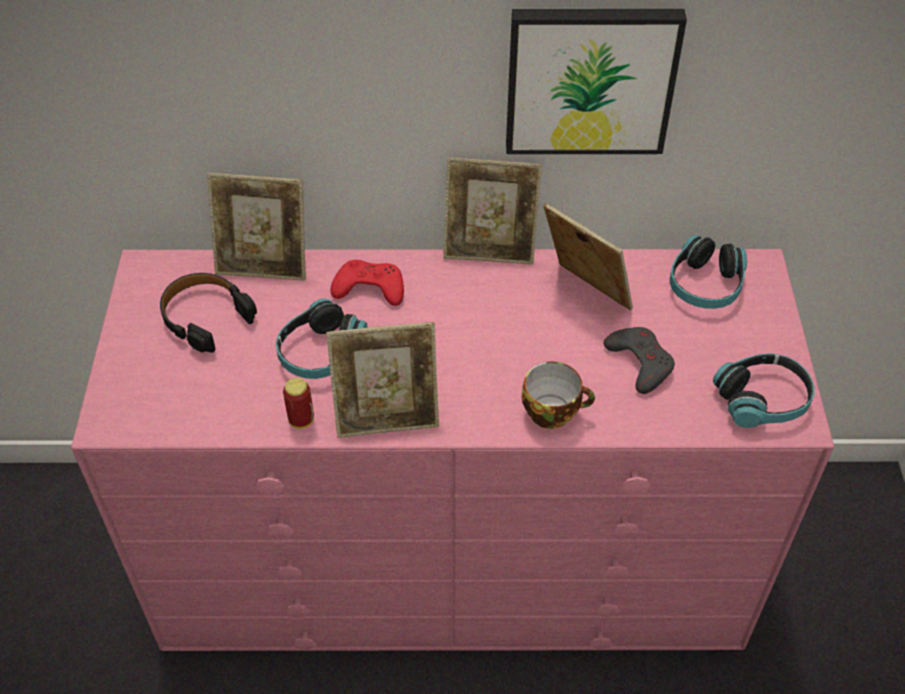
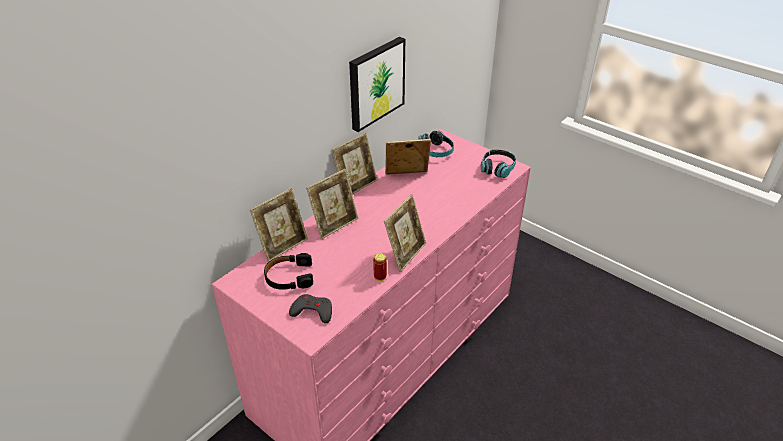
camera: 50 degrees left, 10 degrees down
headphones [276,298,368,379] -> none
red game controller [330,260,404,306] -> picture frame [306,169,358,239]
cup [522,361,595,429] -> none
grey game controller [603,327,675,394] -> grey game controller moved to [289,294,332,323]

